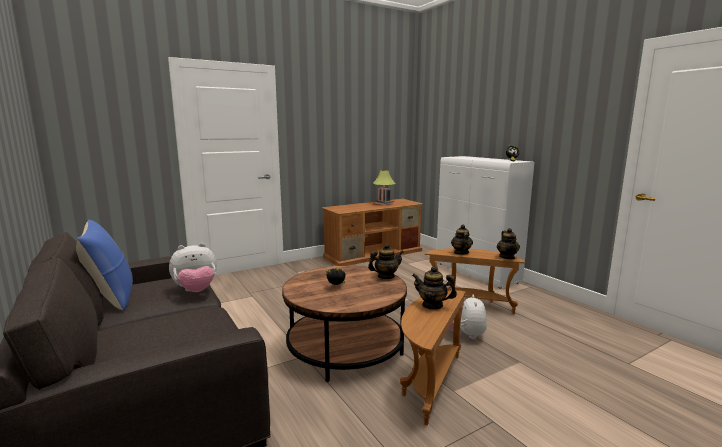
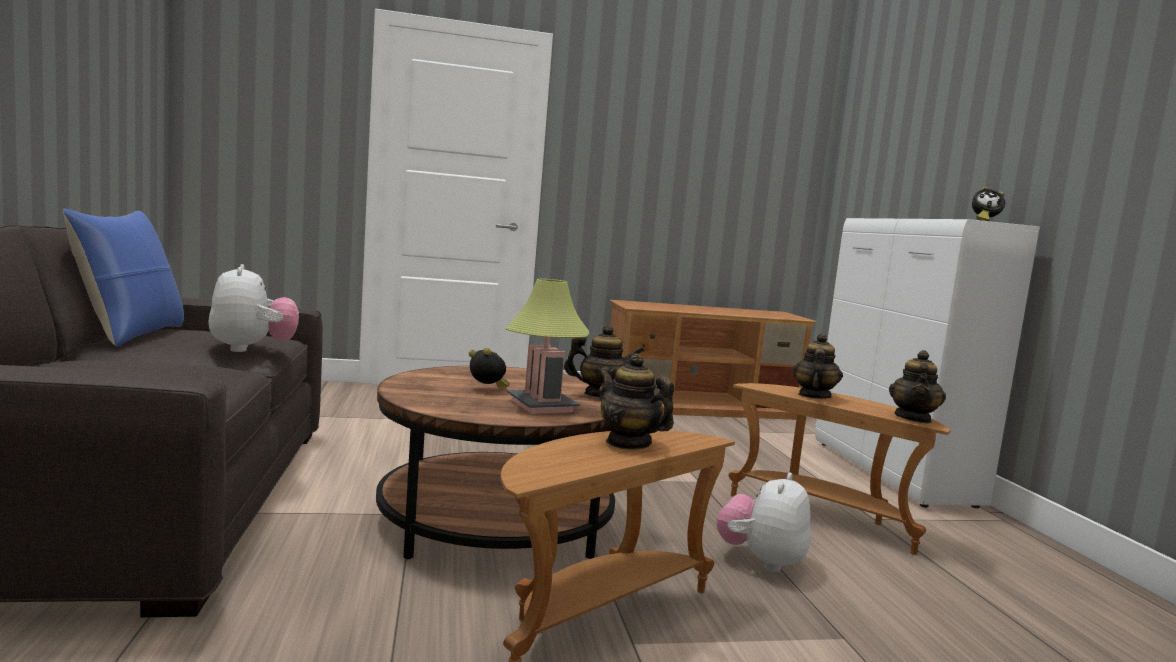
camera: 20 degrees right, 5 degrees down
plush toy [169,243,217,292] -> plush toy turned 105 degrees counterclockwise [208,264,299,352]
table lamp [373,170,396,205] -> table lamp moved to [505,279,589,414]

